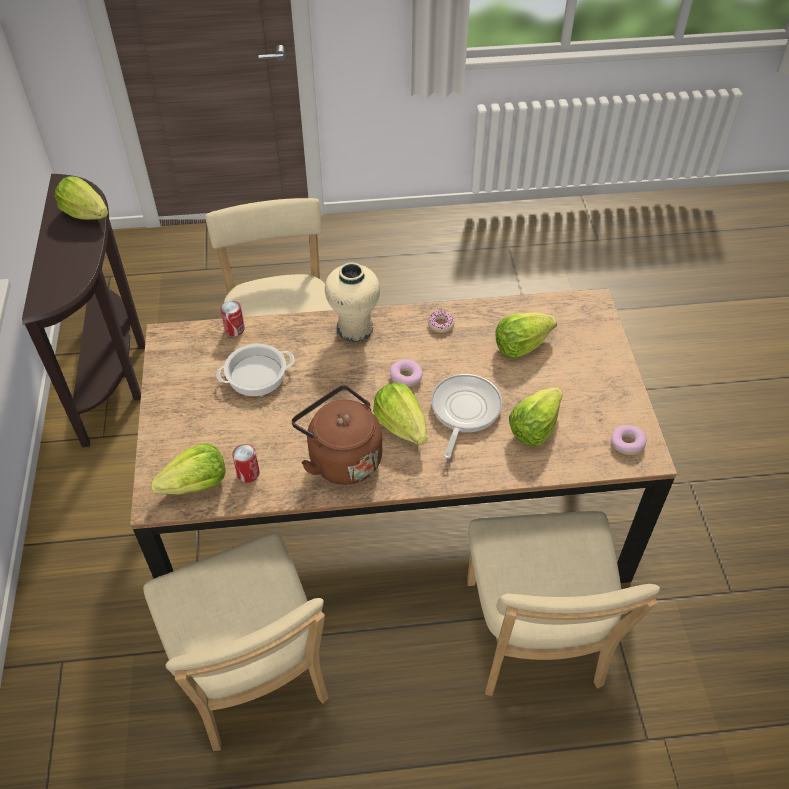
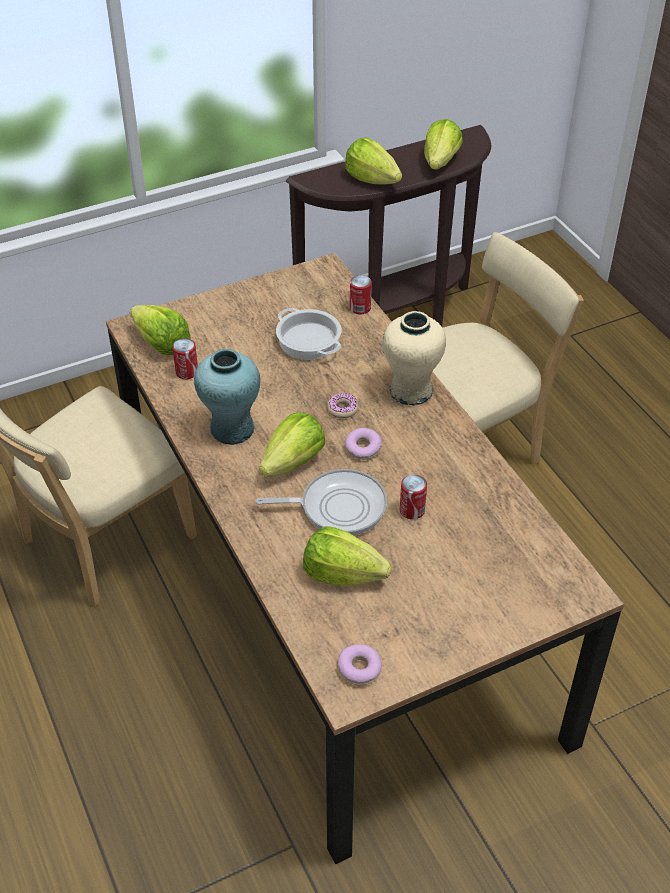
camera: 70 degrees right, 5 degrees down
brown kettle [292,385,382,485] -> turquoise vase [194,349,260,445]
donut [428,311,454,333] -> donut moved to [327,393,358,418]
beige chair [467,511,660,696] -> none
lettuce [495,313,557,359] -> lettuce moved to [345,137,402,185]
none -> can [400,475,427,519]

